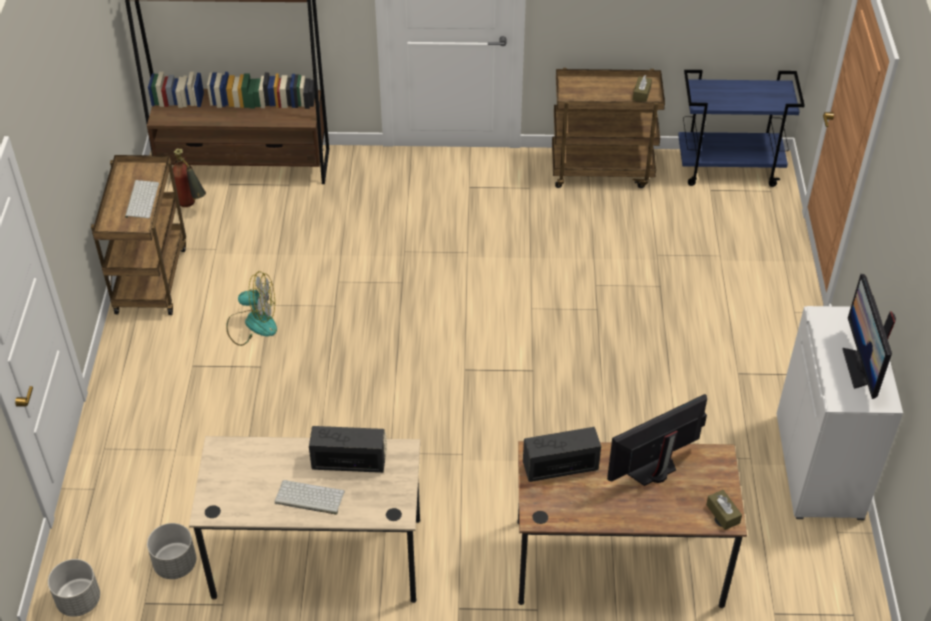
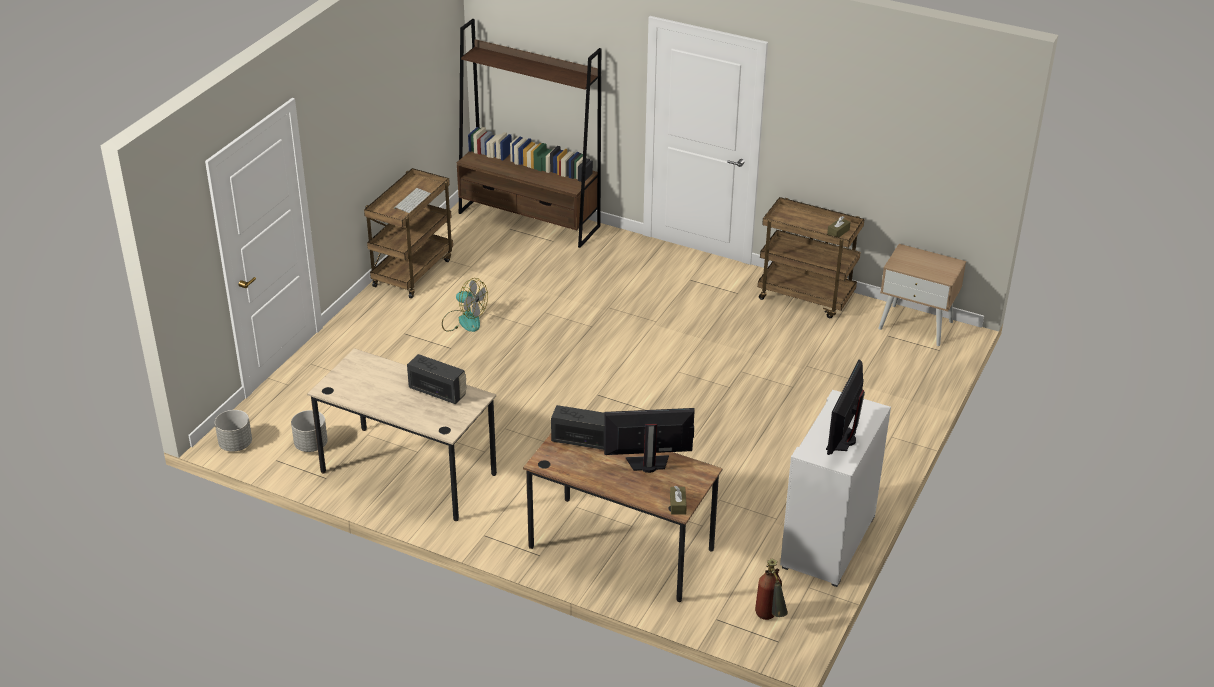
camera: 25 degrees right, 10 degrees down
fire extinguisher [173,149,206,207] -> fire extinguisher moved to [755,559,788,620]
keyboard [275,480,345,514] -> none
blue cart [678,70,805,187] -> beige nightstand [878,244,966,346]

